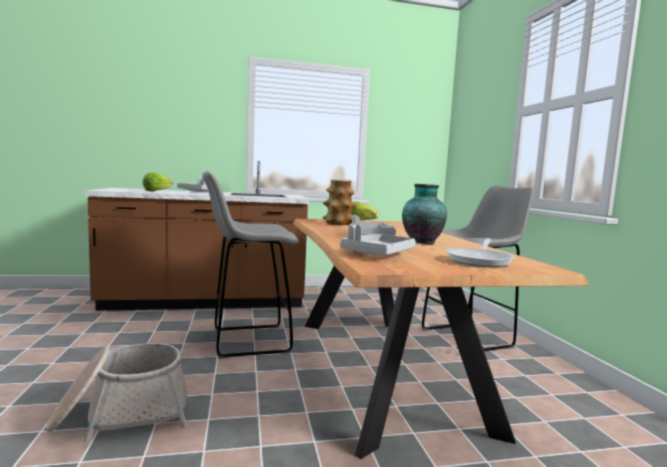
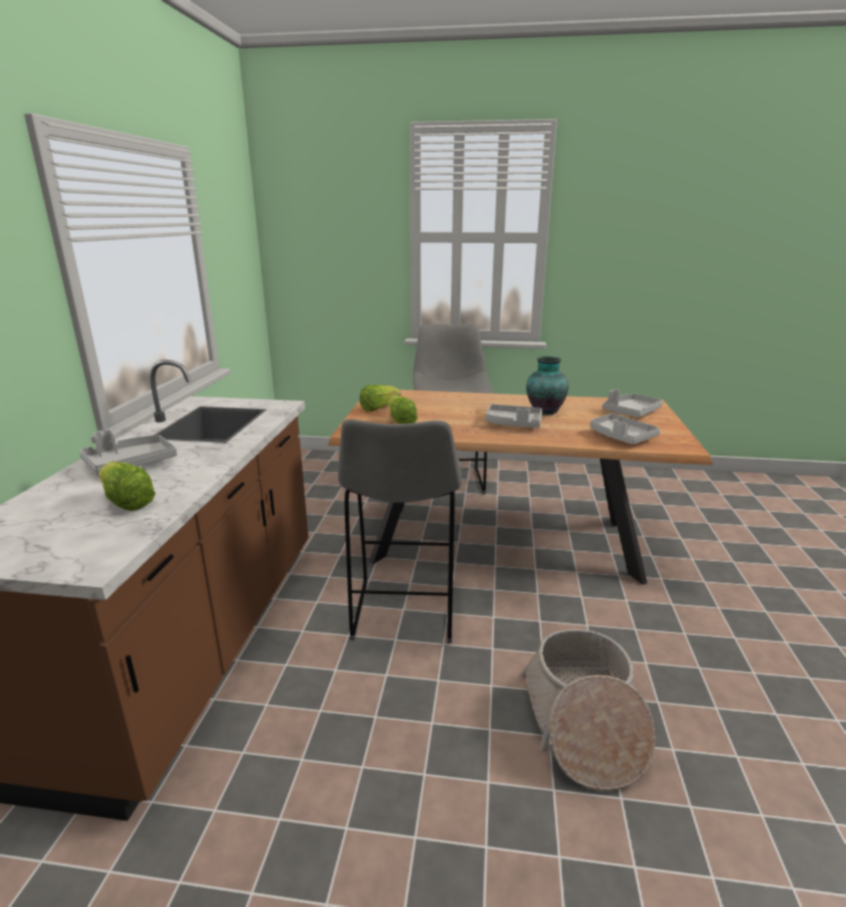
camera: 70 degrees left, 15 degrees up
vase [323,179,357,225] -> lettuce [388,395,418,424]
frying pan [446,238,515,267] -> grey tray [602,389,663,418]

